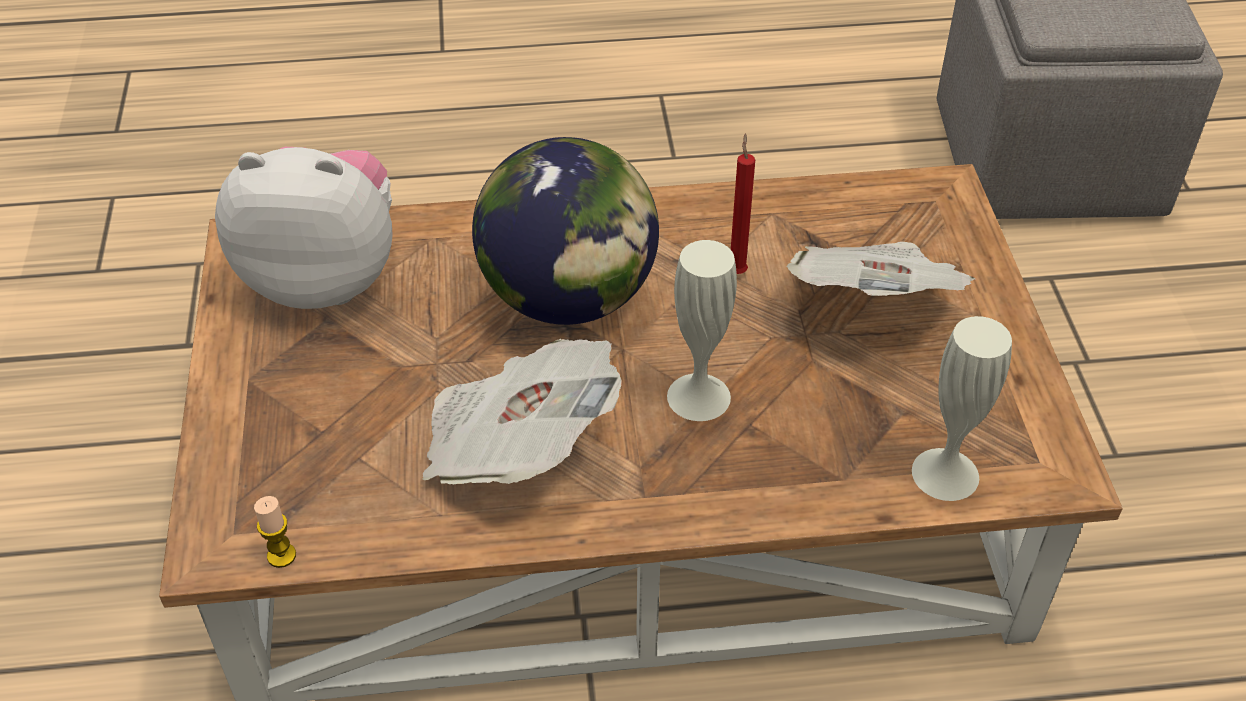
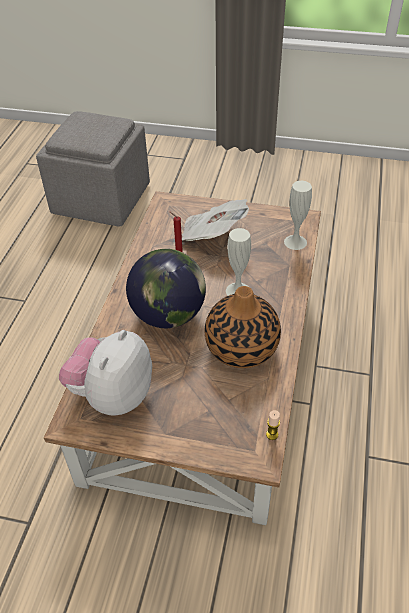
camera: 70 degrees left, 0 degrees up
newspaper [422,339,622,484] -> vase [205,286,281,368]

